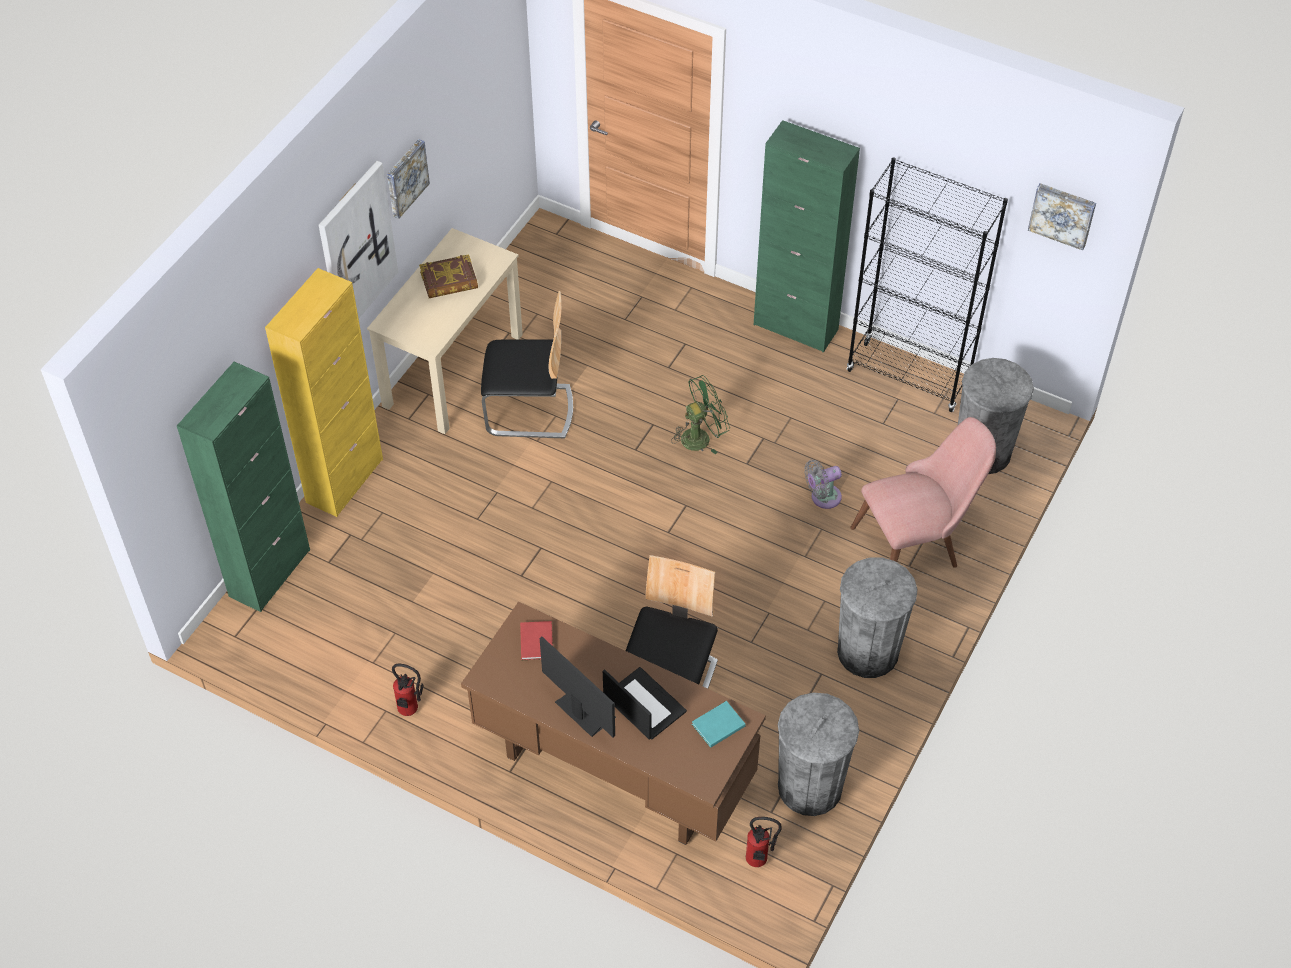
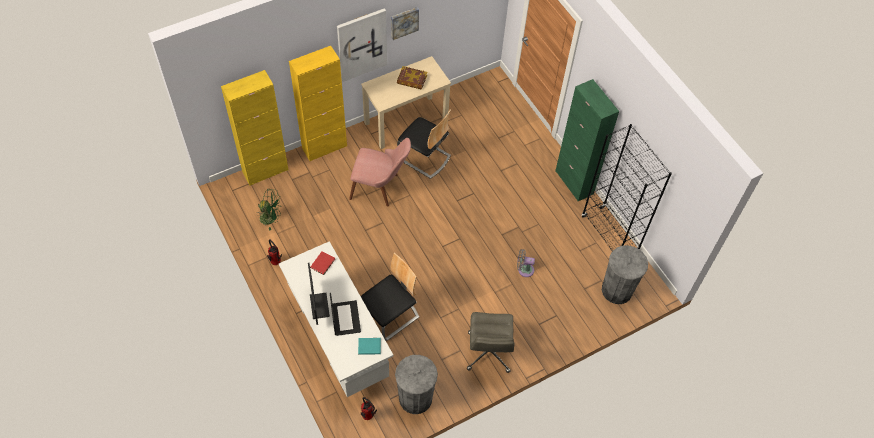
camera: 30 degrees right, 5 degrees up
green cabinet [177,362,310,612] -> yellow cabinet [221,70,289,186]
brown desk [461,602,766,845] -> white desk [279,241,393,397]
green fan [671,375,730,454] -> green fan moved to [257,189,281,230]
grey trash can [837,557,918,678] -> grey office chair [467,312,515,373]
pink chair [850,417,996,568] -> pink chair moved to [349,138,411,206]
picture [1028,183,1096,250] -> none

